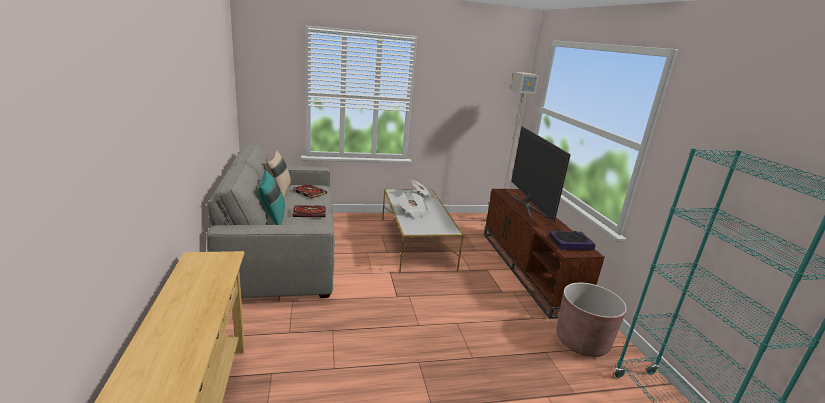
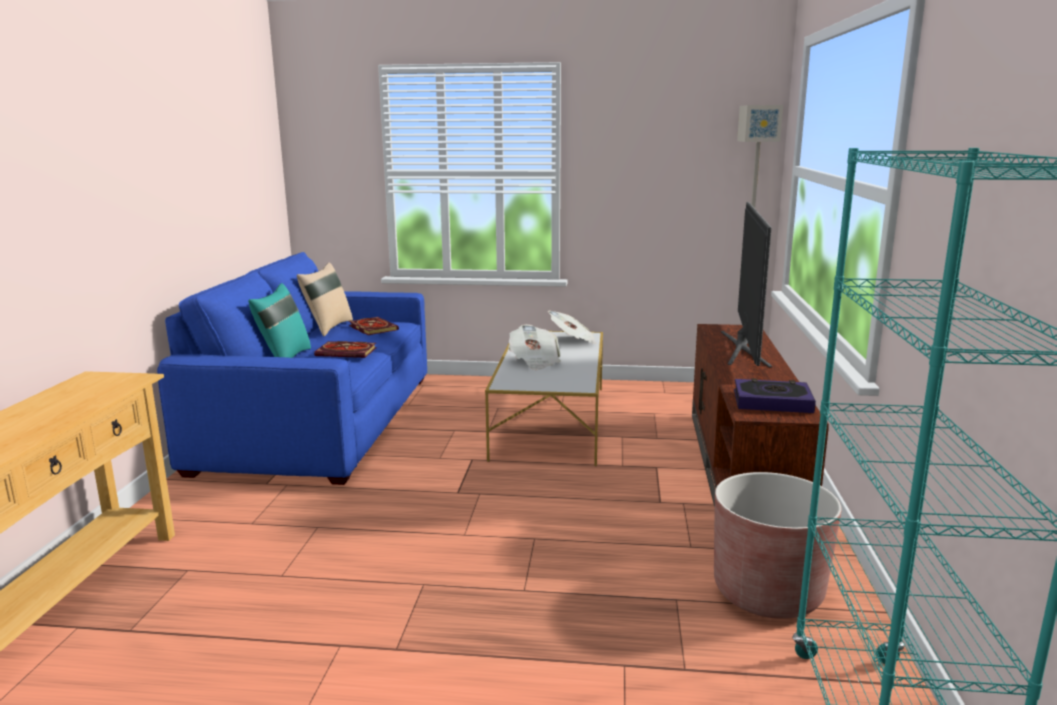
camera: 20 degrees right, 5 degrees down
grey sofa [206,143,335,298] -> blue sofa [157,252,427,485]

